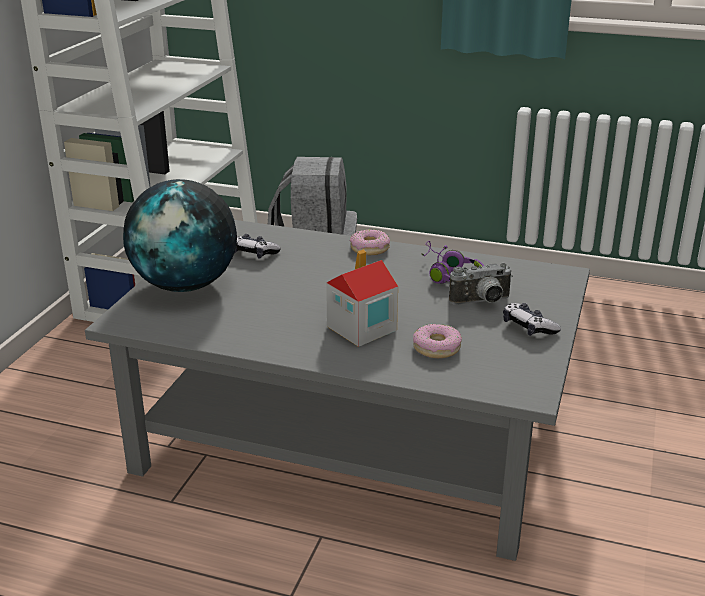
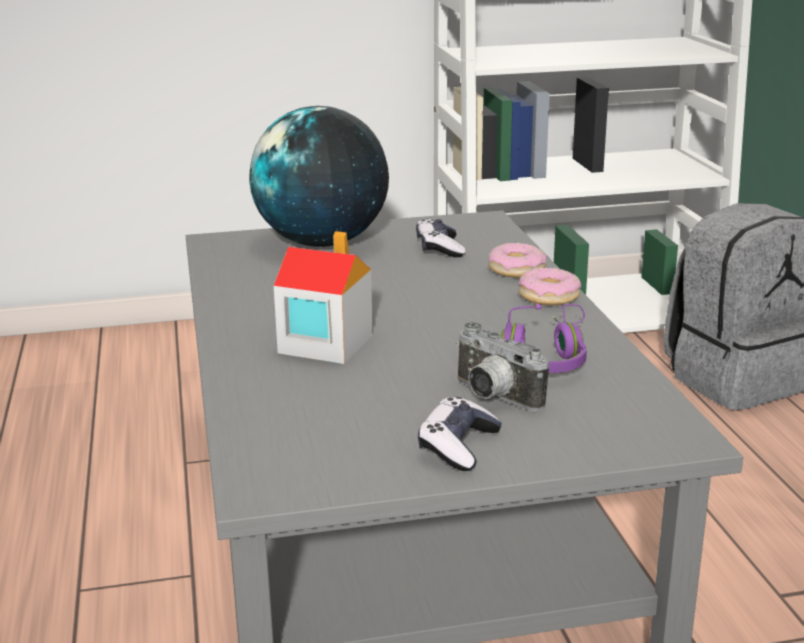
camera: 60 degrees right, 5 degrees down
donut [413,324,462,358] -> donut moved to [488,243,547,278]

